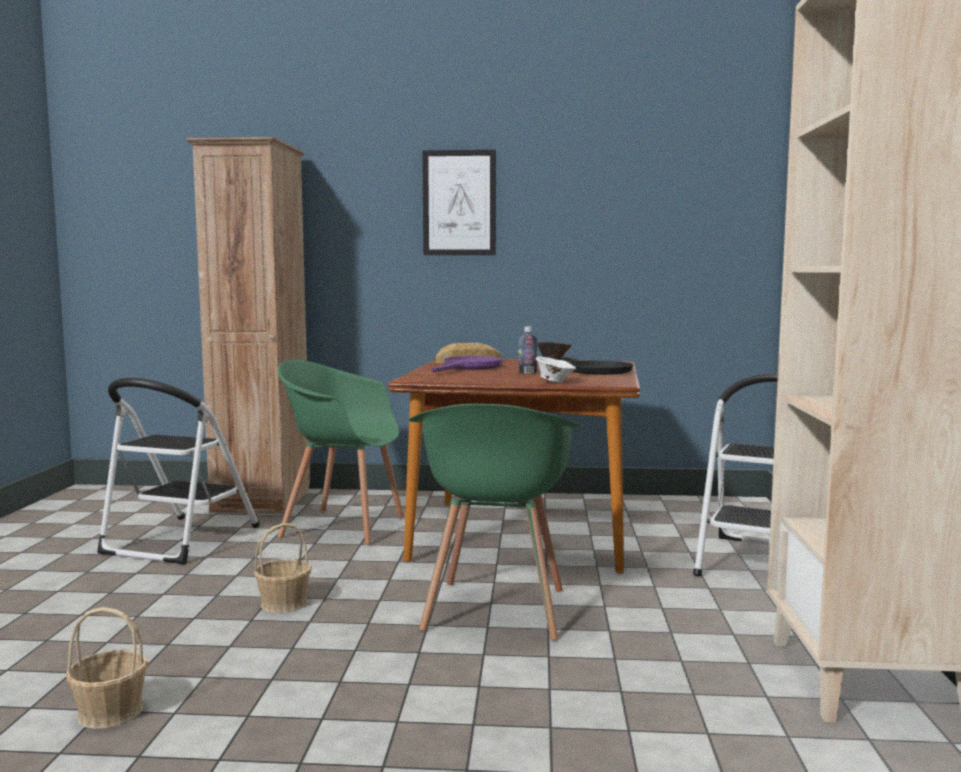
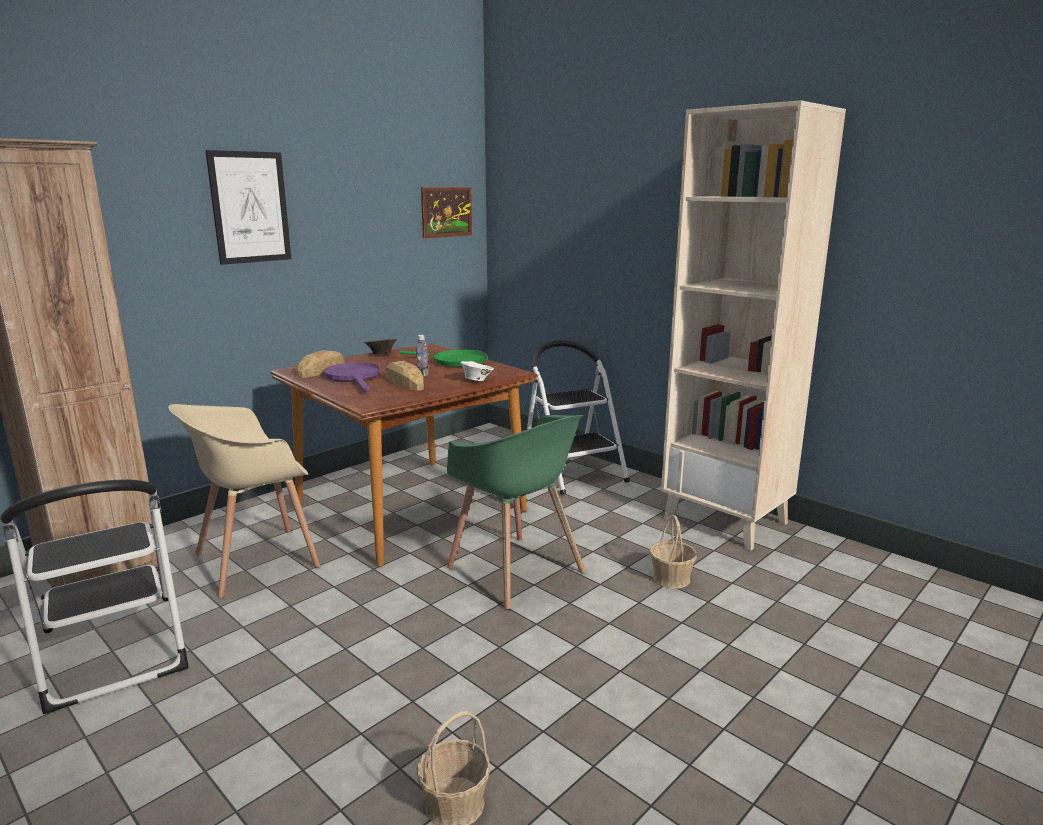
camera: 50 degrees left, 10 degrees up
basket [254,523,312,613] -> basket moved to [650,515,697,589]
green chair [278,359,404,545] -> beige chair [168,404,320,598]
black frying pan [560,357,633,375] -> green frying pan [400,350,488,367]
none -> bread [386,361,424,391]
none -> picture [421,187,472,238]

